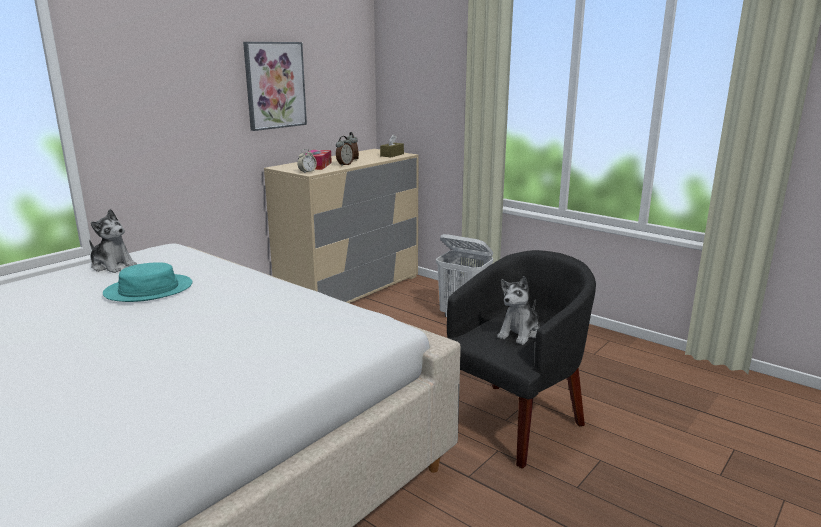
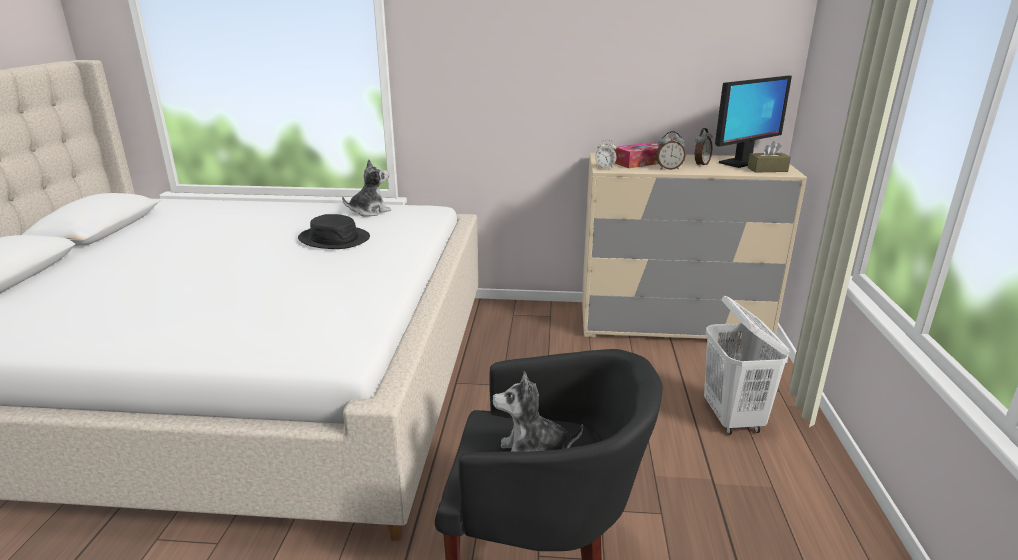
camera: 55 degrees right, 5 degrees up
plush toy [89,209,137,273] -> plush toy turned 120 degrees counterclockwise [342,159,391,217]
turquoise hat [103,262,192,302] -> black hat [298,214,370,249]
picture [243,42,307,131] -> none
none -> monitor [715,76,792,168]

